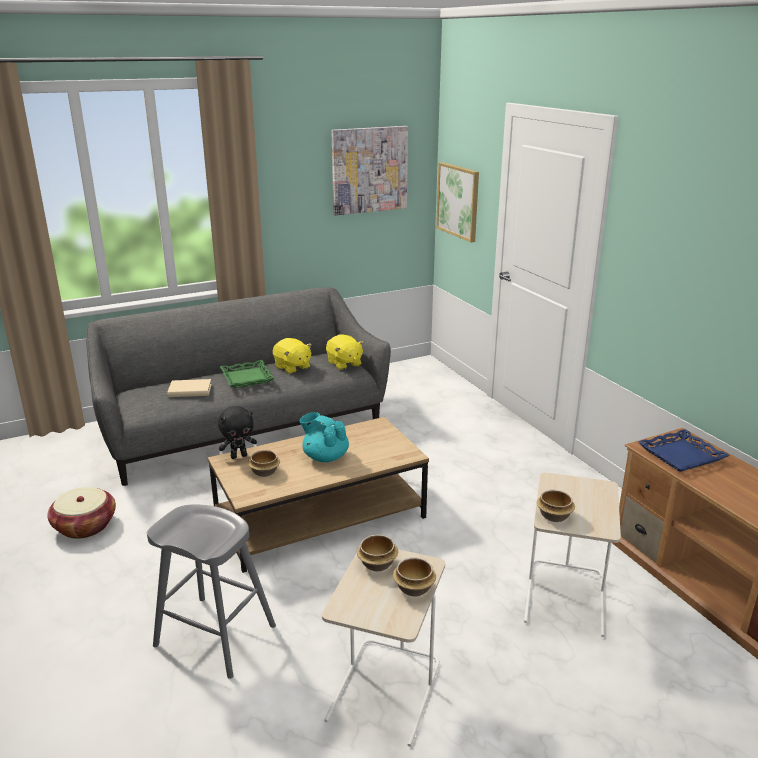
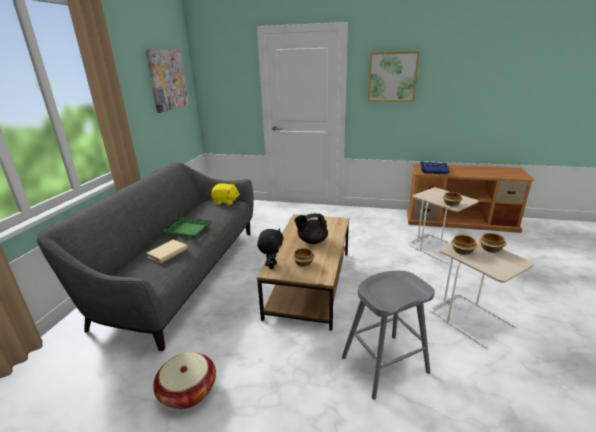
camera: 50 degrees left, 0 degrees up
yellow plush toy [273,338,312,374] -> none
turquoise teapot [300,412,349,462] -> black teapot [294,213,328,244]
picture [436,162,479,242] -> picture moved to [368,51,420,102]

